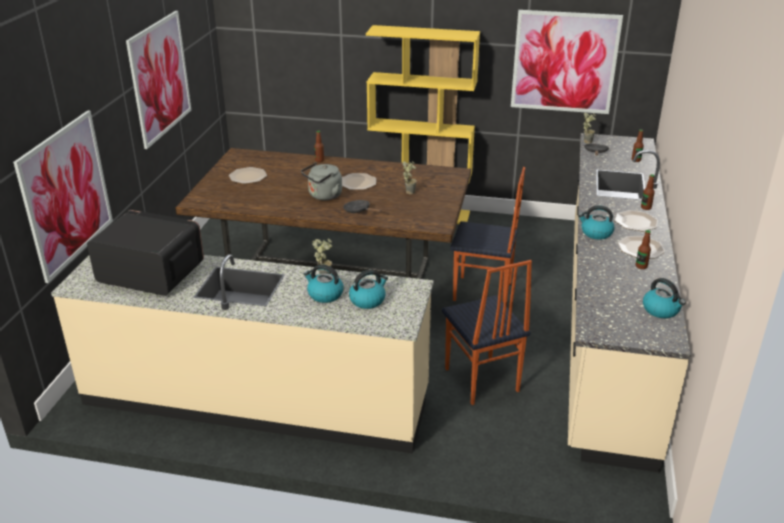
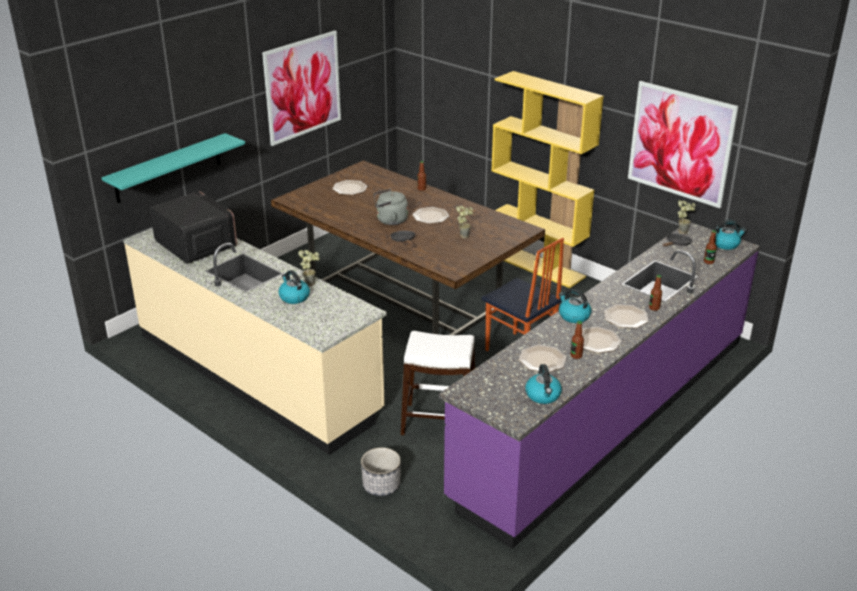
camera: 30 degrees right, 0 degrees up
picture [13,110,113,283] -> turquoise shelf [102,133,245,203]
kettle [349,270,388,309] -> kettle moved to [715,220,746,250]
chair [442,260,532,405] -> white stool [401,331,475,435]
beige counter [568,133,691,473] -> purple counter [439,222,760,549]
none -> planter [361,448,401,496]
none -> plate [519,345,567,372]

